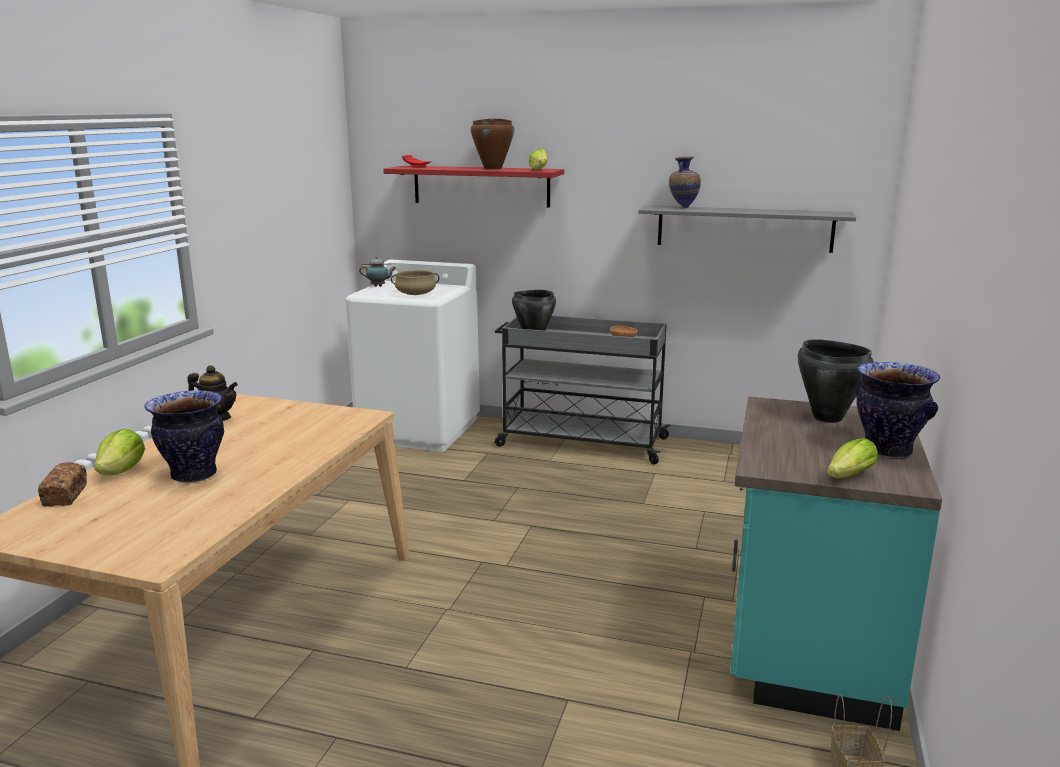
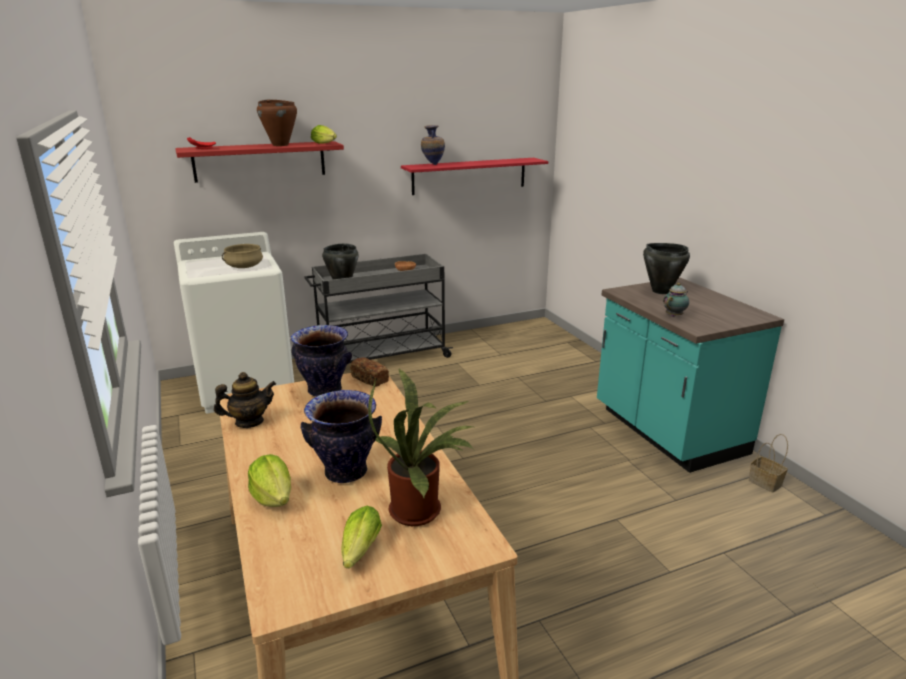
camera: 40 degrees left, 5 degrees up
bread [38,462,87,507] -> bread moved to [350,357,389,387]
teapot [359,256,396,287] -> teapot moved to [663,283,689,317]
grey shelf [638,205,856,253] -> red shelf [401,158,548,195]
lettuce [827,438,878,478] -> lettuce moved to [341,506,382,569]
vase [855,362,940,458] -> vase moved to [291,325,352,397]
none -> potted plant [368,369,476,526]

